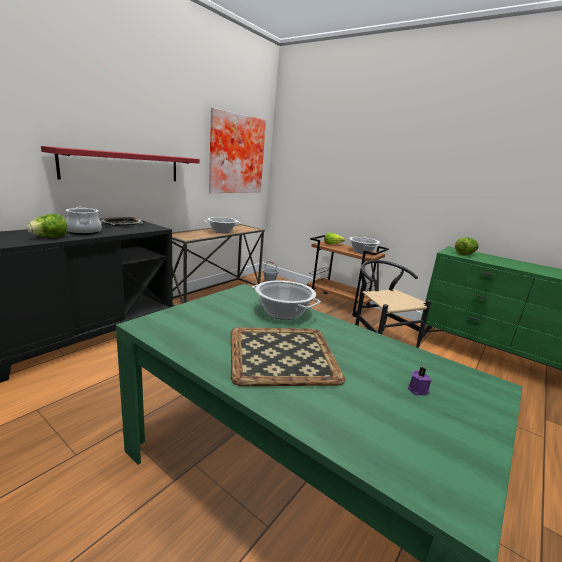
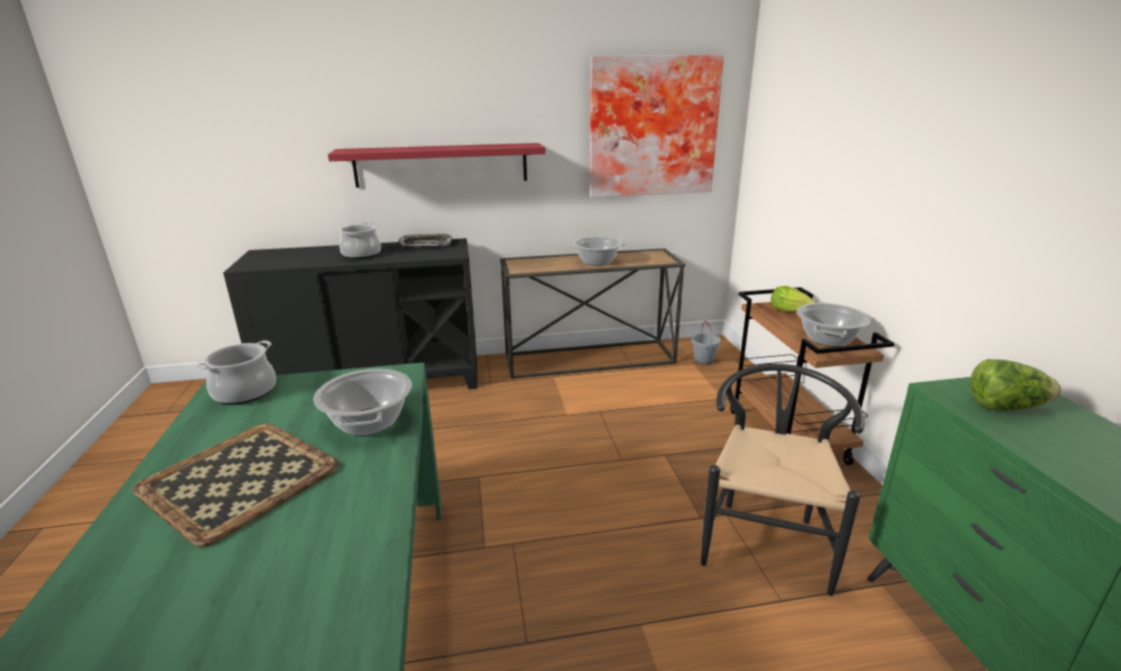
camera: 45 degrees right, 5 degrees up
lettuce [27,214,67,237] -> none
purple candle [408,367,431,396] -> none
none -> cooking pot [196,340,276,405]

